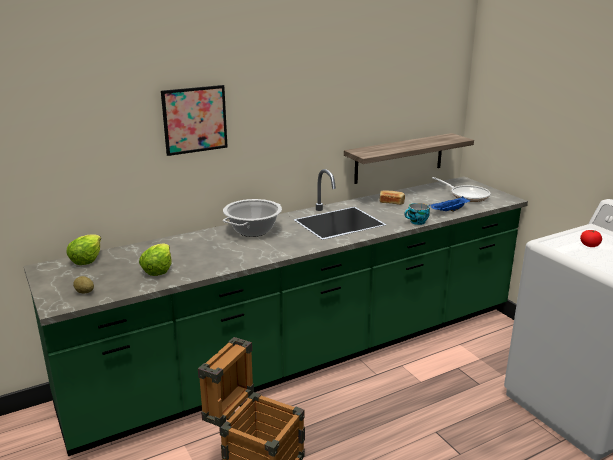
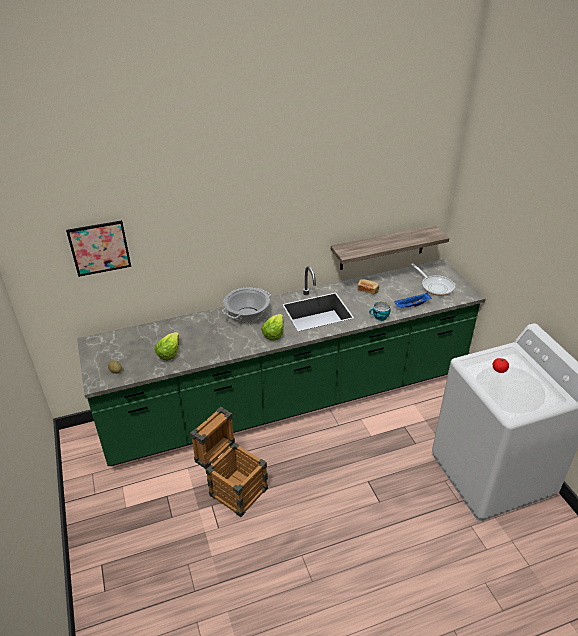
camera: 10 degrees right, 15 degrees up
lettuce [67,234,101,265] -> lettuce moved to [261,314,284,341]
picture [161,85,228,156] -> picture moved to [66,220,131,277]

